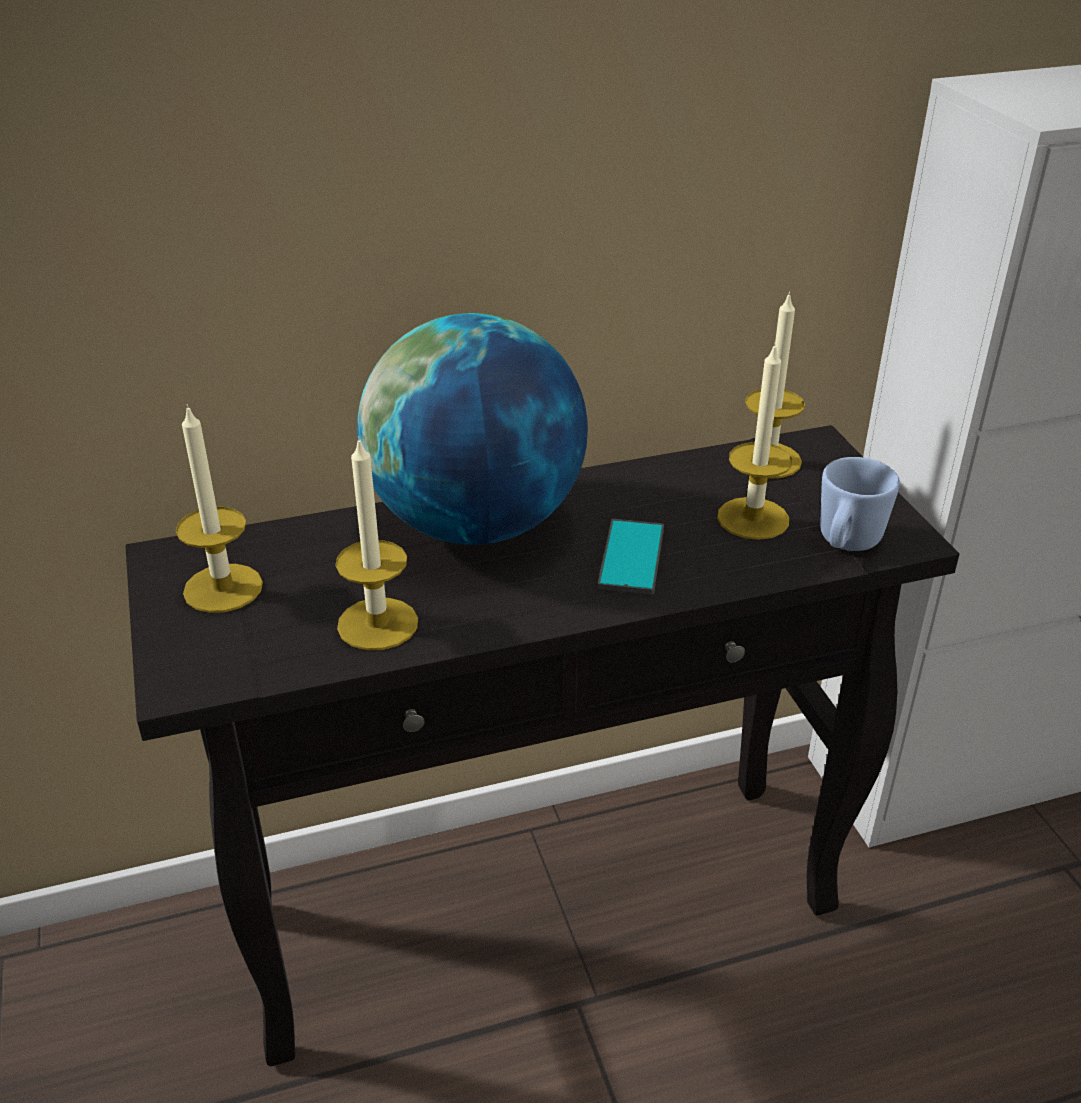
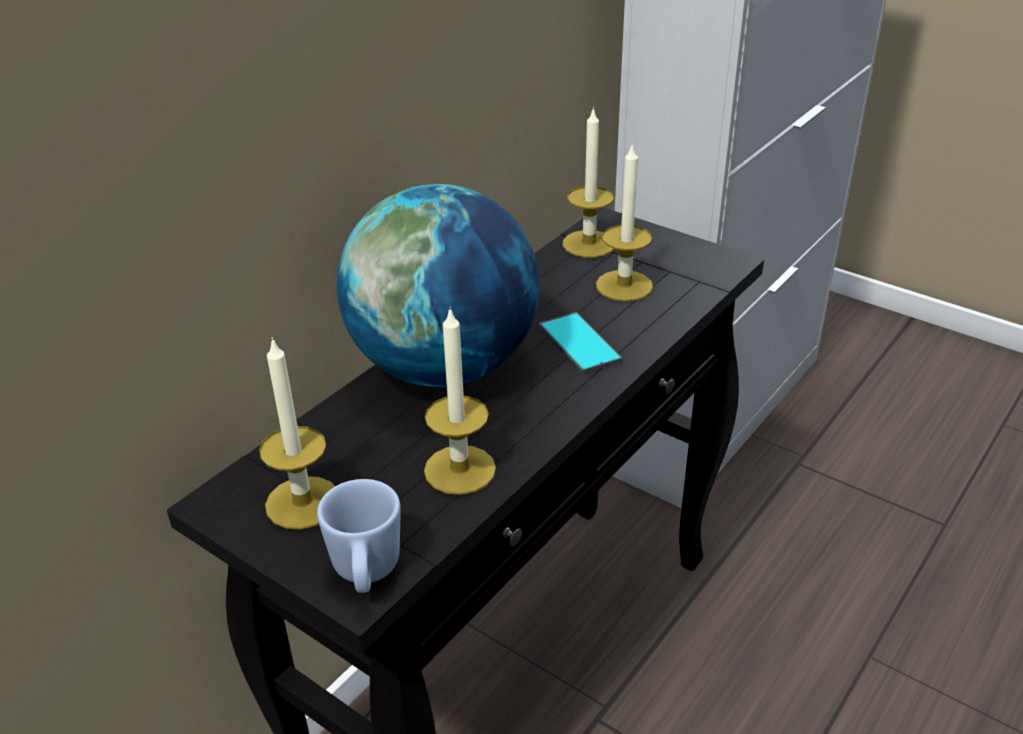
camera: 35 degrees left, 0 degrees up
blue mug [820,457,900,551] -> blue mug moved to [317,479,401,593]

